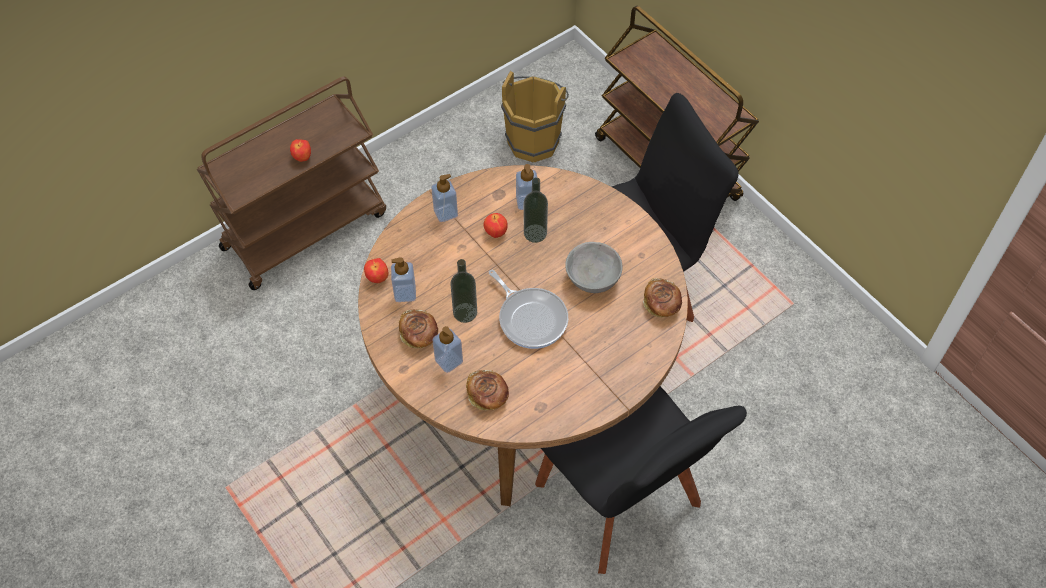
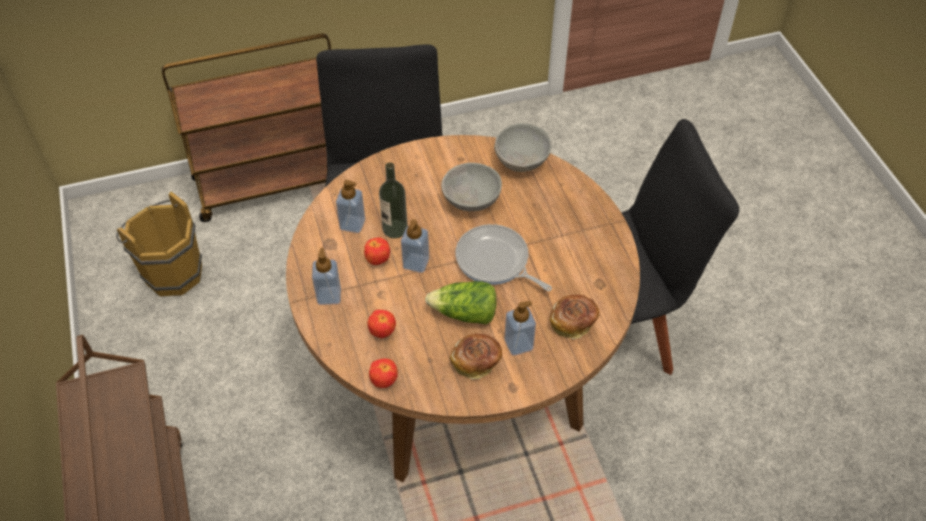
camera: 70 degrees left, 5 degrees down
apple [290,139,311,162] -> apple moved to [367,310,396,338]
soap dispenser [391,257,416,302] -> soap dispenser moved to [401,219,429,273]
bottle [450,259,477,323] -> lettuce [425,281,497,324]
frying pan [489,270,568,349] -> frying pan turned 120 degrees counterclockwise [455,224,552,291]
bread [643,278,682,317] -> grey bowl [494,123,552,172]

